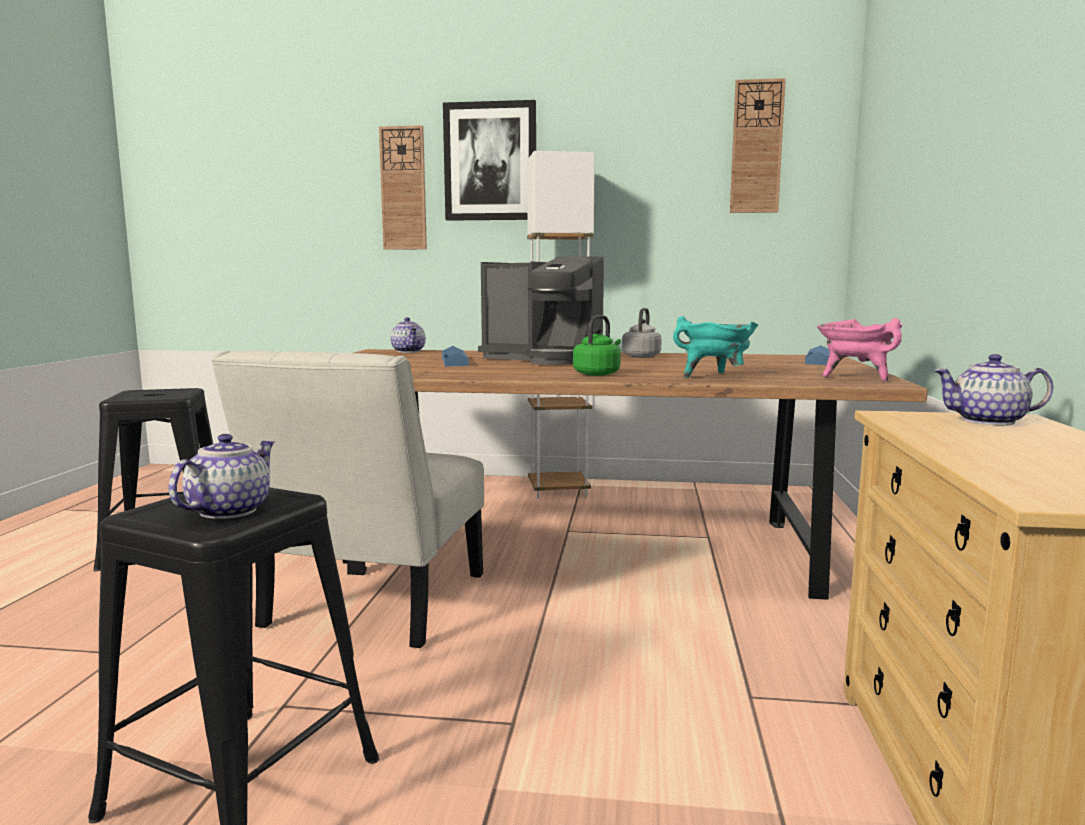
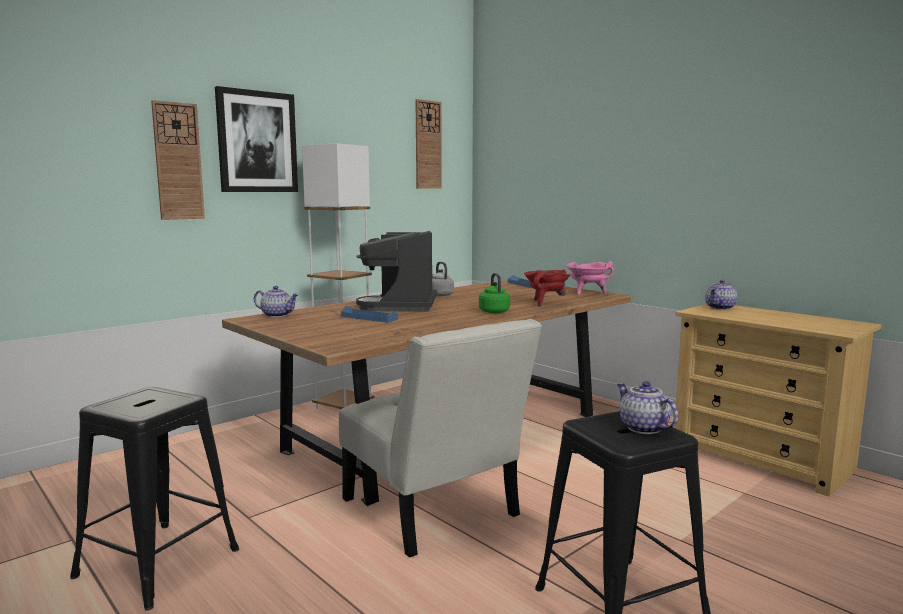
camera: 50 degrees left, 0 degrees up
coffee machine [478,256,604,365] -> coffee machine turned 120 degrees clockwise [356,231,437,312]
turquoise cooking pot [673,316,758,378] -> red cooking pot [524,269,571,307]

